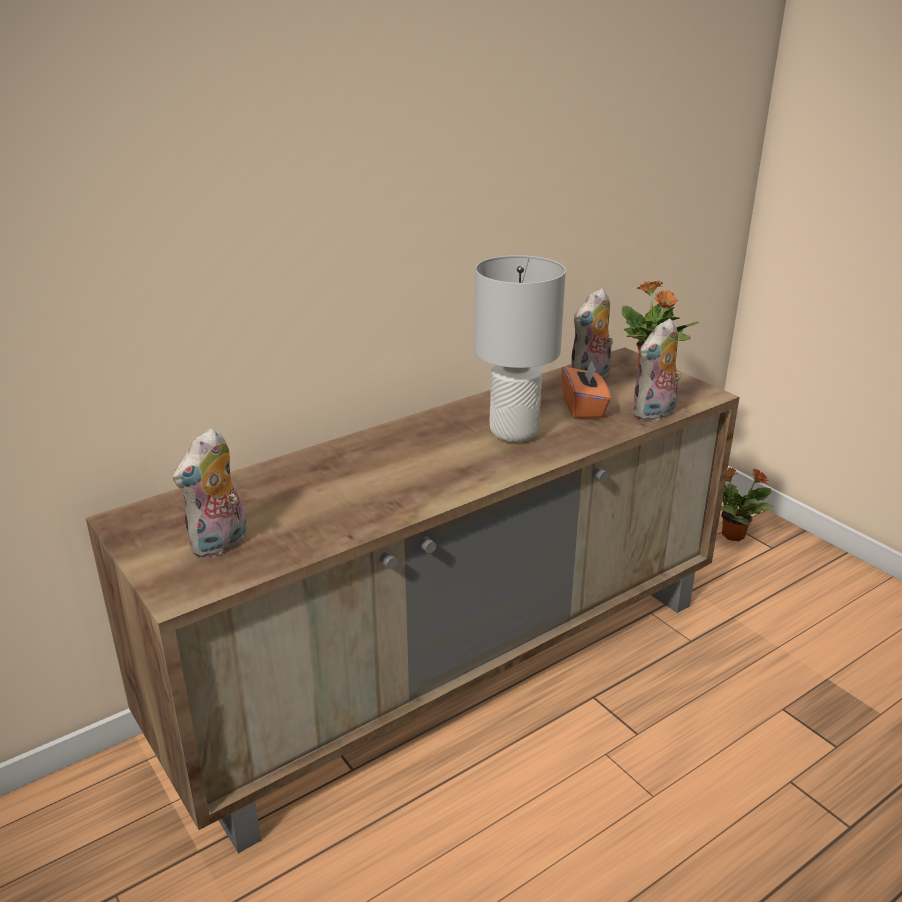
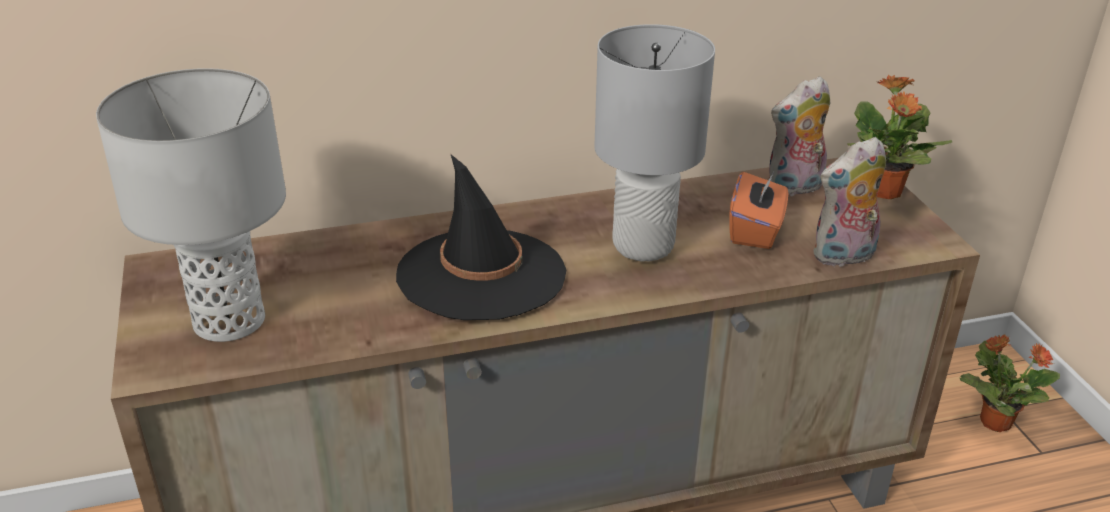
camera: 20 degrees right, 5 degrees up
plush toy [173,428,247,558] -> white table lamp [96,68,286,342]
none -> black hat [396,155,566,320]

